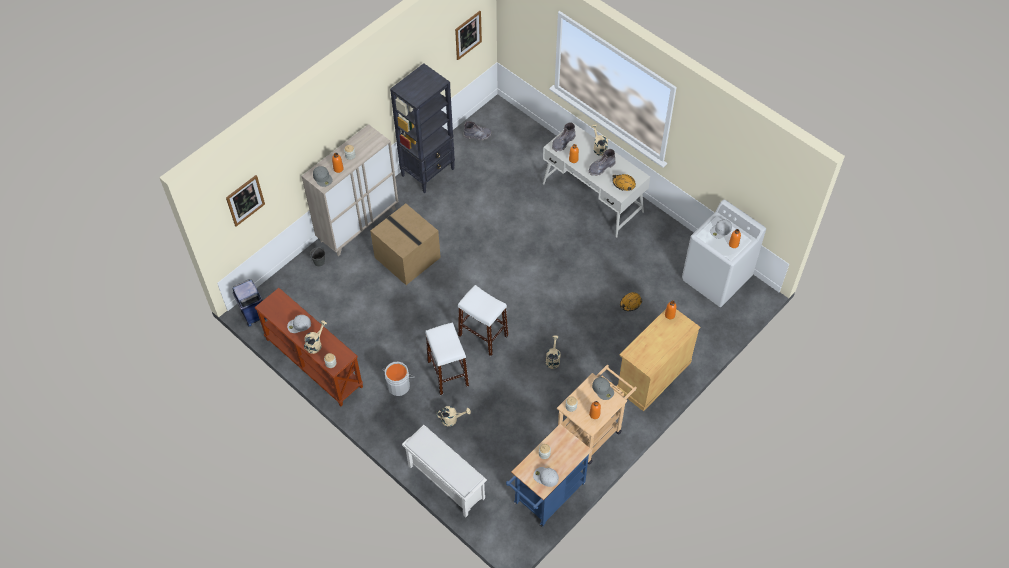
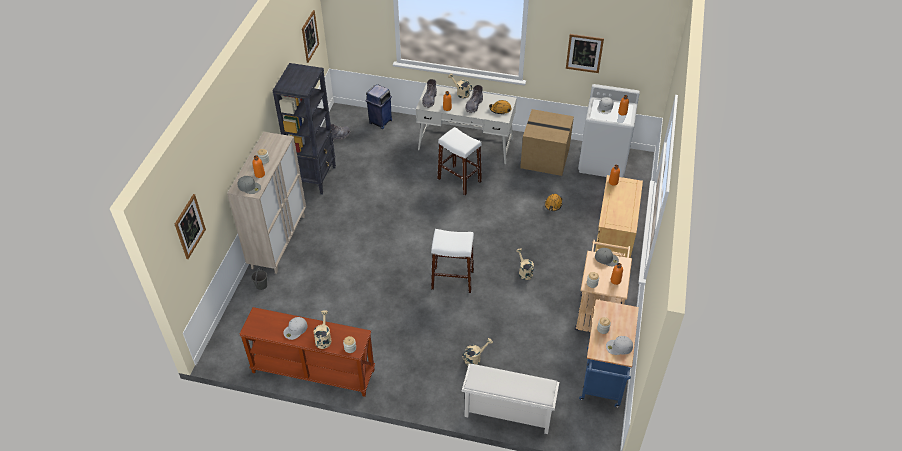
camera: 30 degrees left, 10 degrees down
blue trash can [233,279,266,327] -> blue trash can moved to [365,84,392,129]
cardboard box [370,204,441,285] -> cardboard box moved to [520,109,574,176]
grey bucket [382,362,415,396] -> none
white stool [425,322,469,395] -> white stool moved to [437,127,482,195]
none -> picture [566,34,604,73]

